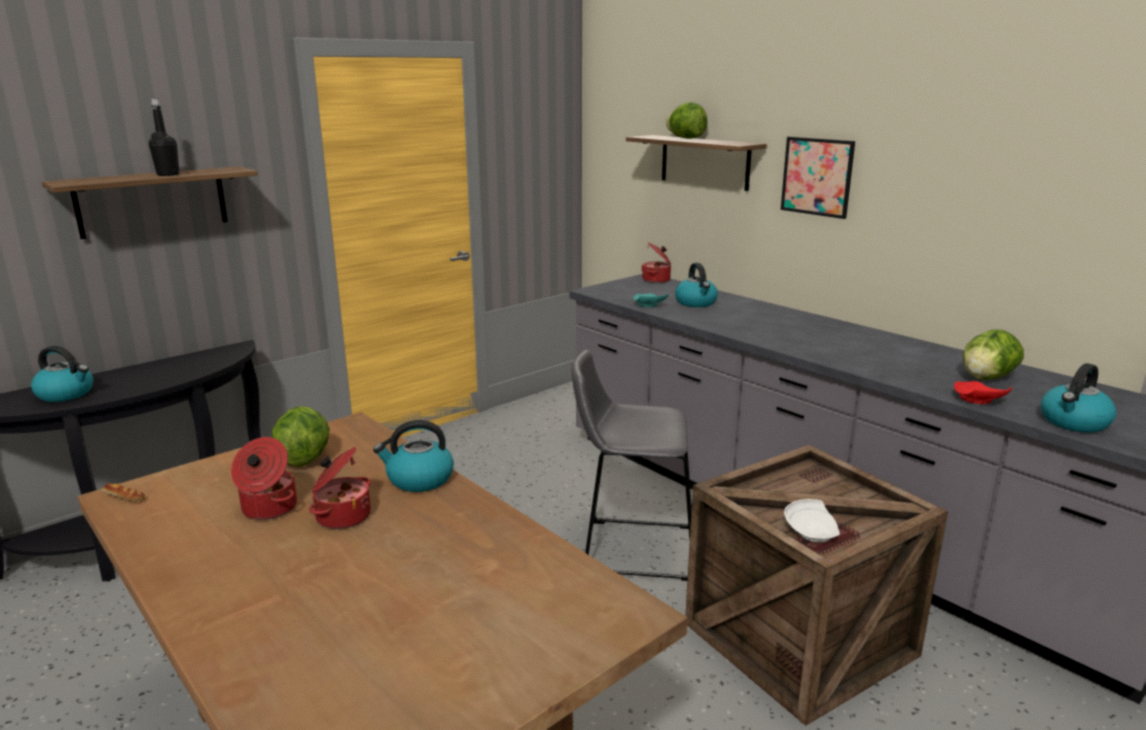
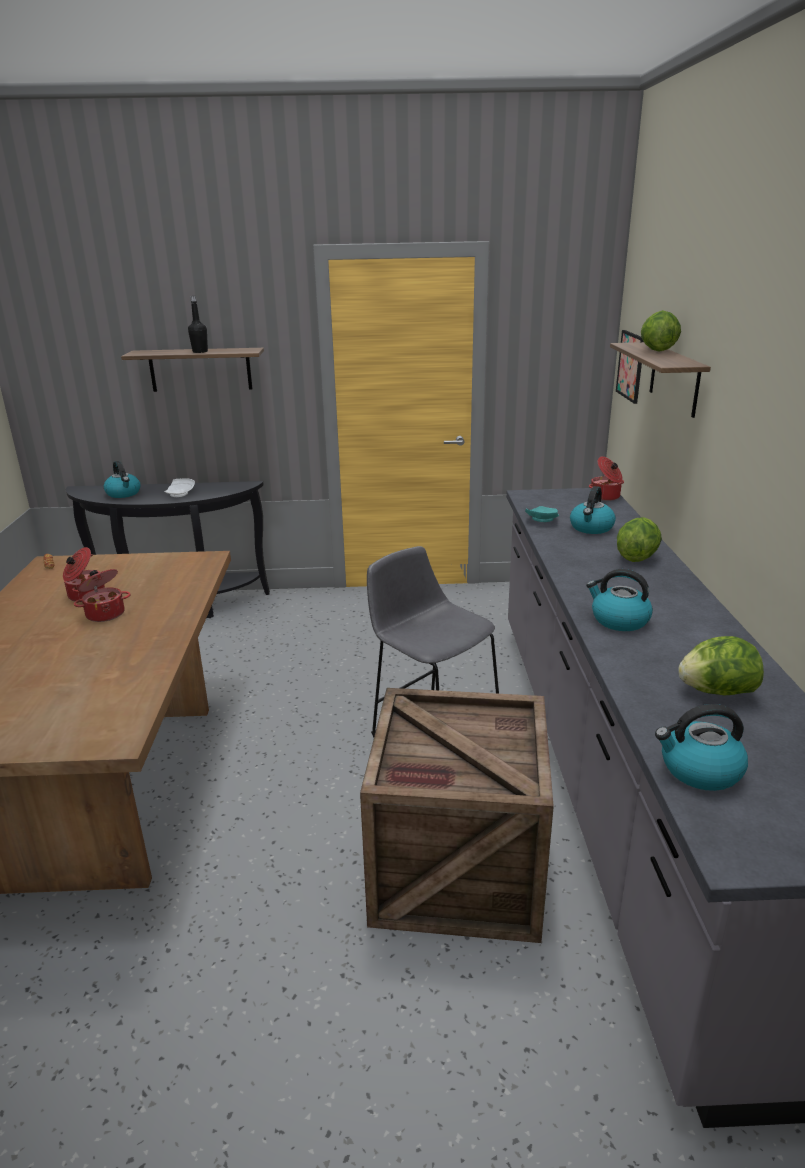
camera: 40 degrees right, 5 degrees up
lettuce [271,406,330,467] -> lettuce moved to [617,517,662,562]
kettle [373,420,454,492] -> kettle moved to [586,569,653,631]
picture [781,137,855,219] -> picture moved to [616,330,644,404]
white plate [784,499,840,542] -> white plate moved to [164,478,195,497]
red plate [954,381,1012,404] -> none

